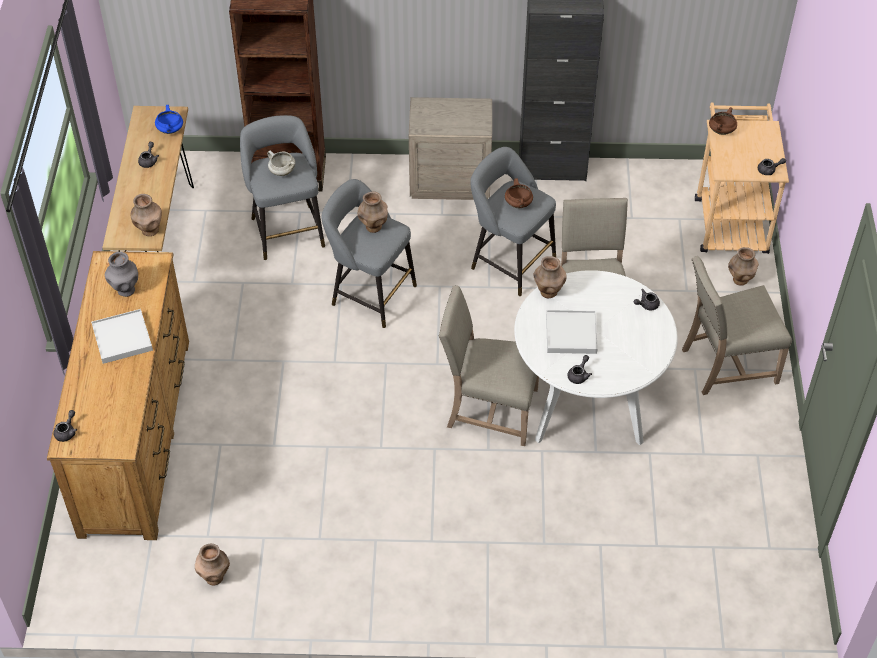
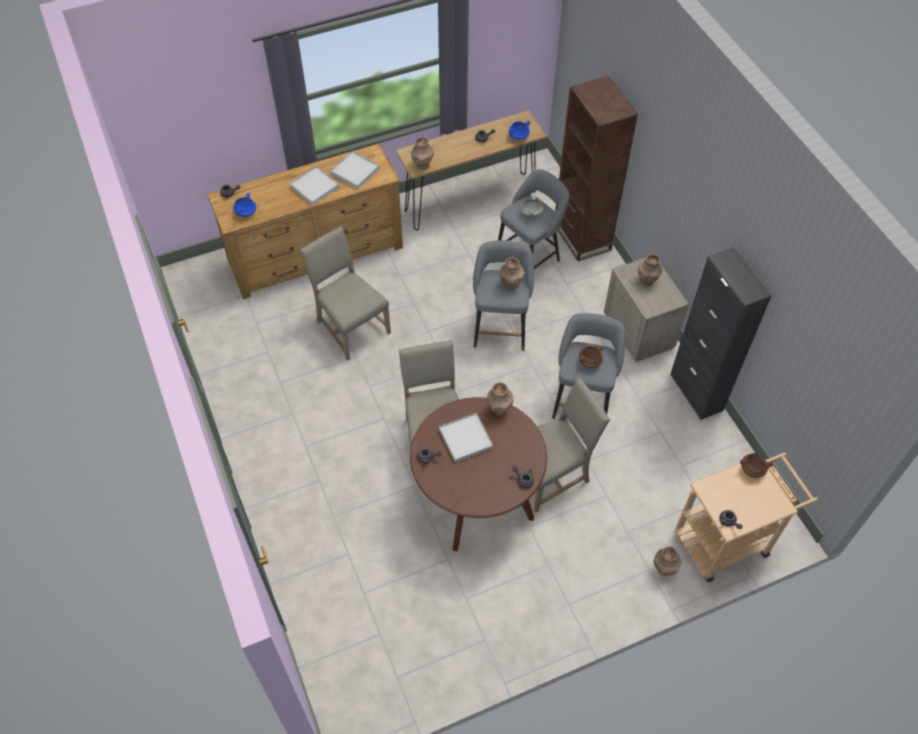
camera: 65 degrees right, 5 degrees up
grey vase [105,252,138,297] -> white tray [330,151,380,189]
brown vase [195,544,230,585] -> brown vase moved to [638,253,662,286]
white dining table [514,270,678,445] -> brown dining table [410,397,547,552]
beige chair [682,256,792,395] -> beige chair moved to [300,226,391,361]
none -> blue cooking pot [233,193,256,217]

